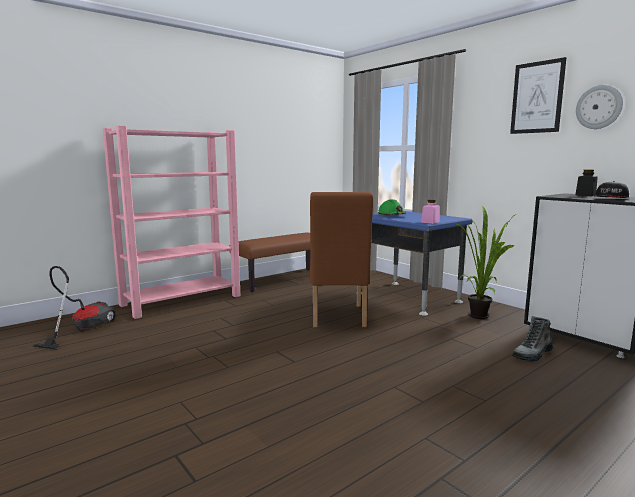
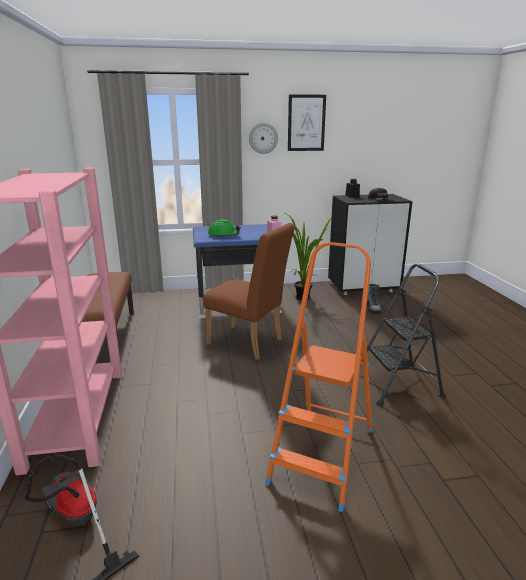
camera: 60 degrees left, 10 degrees up
wall clock [576,85,623,129] -> wall clock moved to [249,123,278,154]
none -> orange step ladder [265,242,372,512]
none -> black step ladder [362,263,446,406]

